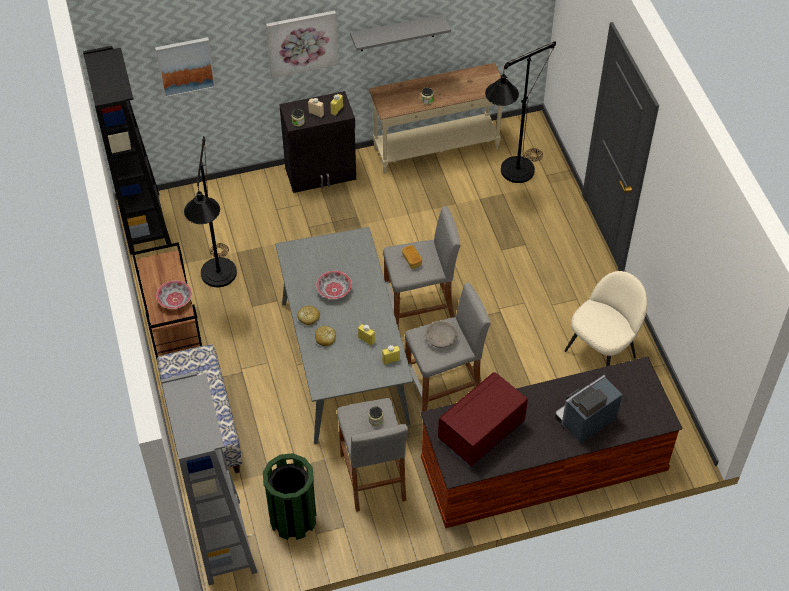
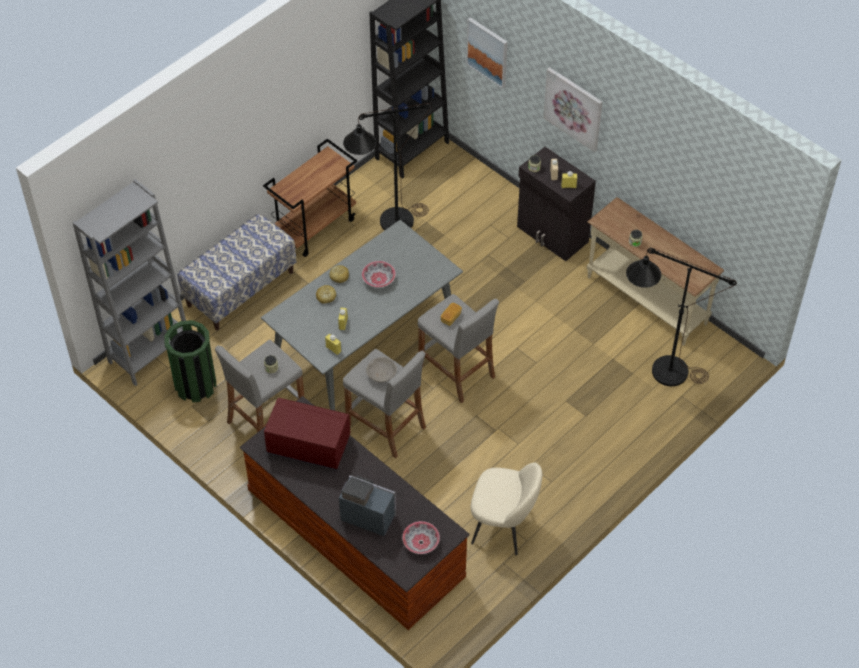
camera: 60 degrees right, 0 degrees up
bowl [156,280,192,309] -> bowl moved to [402,521,440,554]
grey shelf [350,14,451,51] -> none

